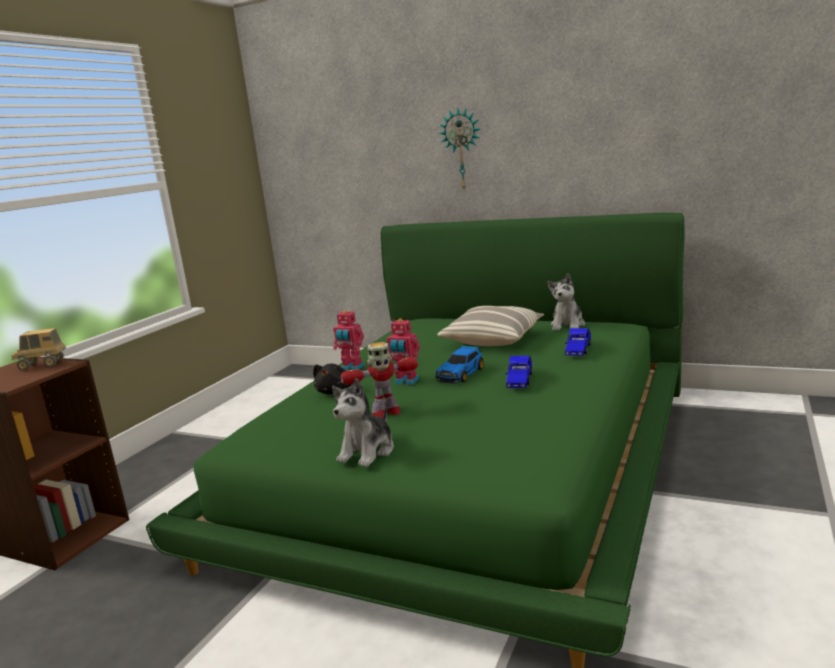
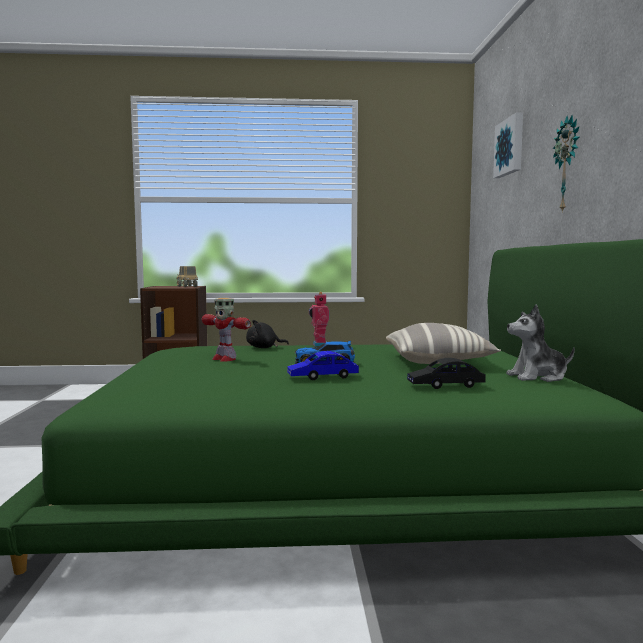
camera: 60 degrees right, 10 degrees down
plush toy [332,378,394,467] -> none
toy robot [386,318,420,385] -> none
blue toy car [565,328,591,356] -> black toy car [407,358,486,389]
none -> picture [493,112,523,178]

